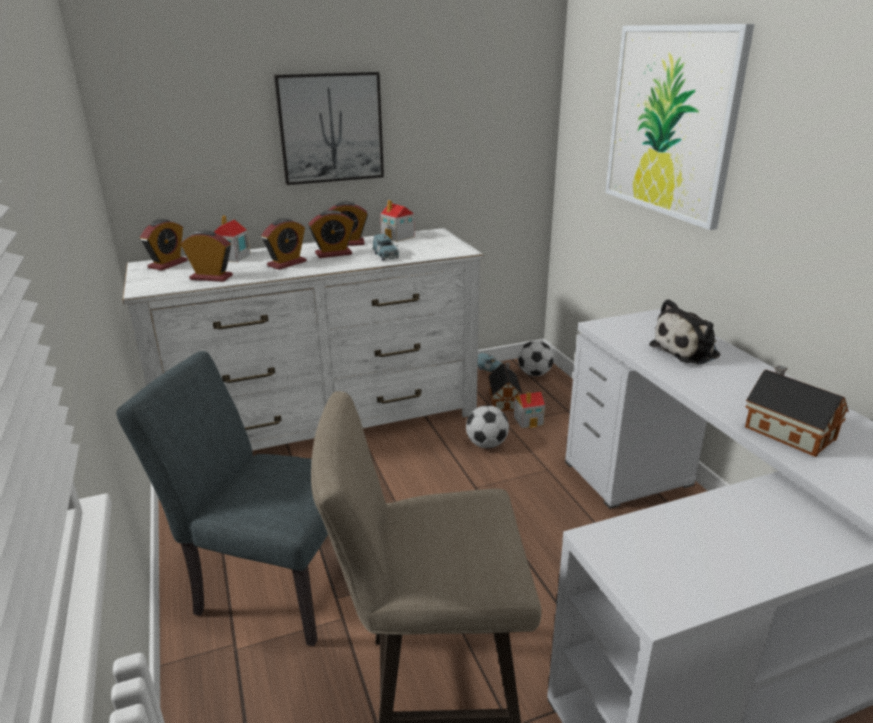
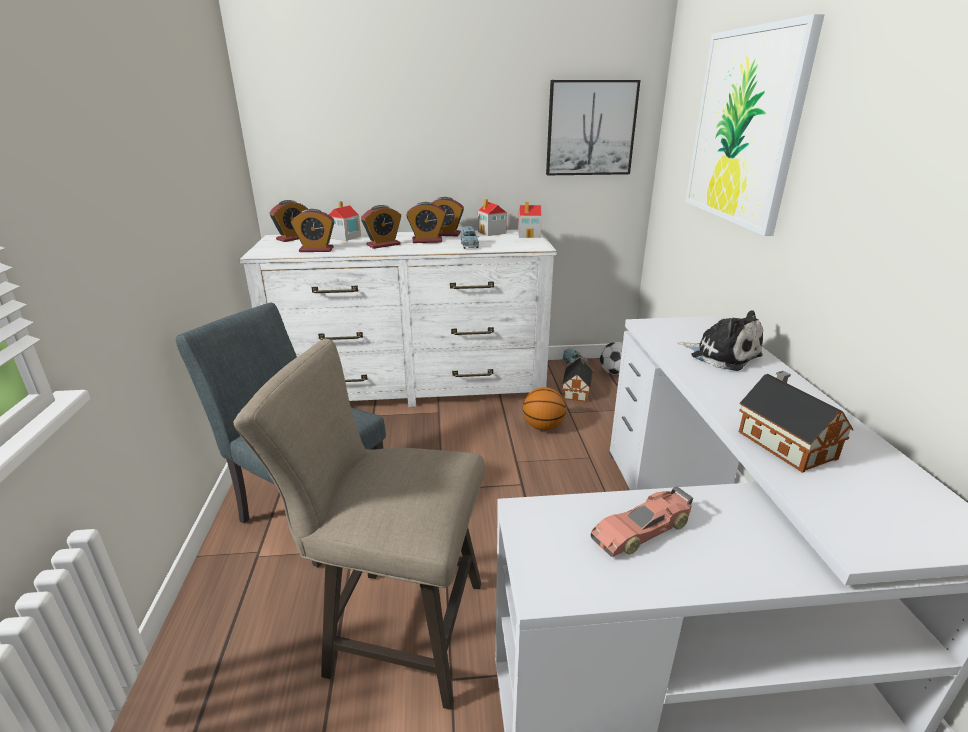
camera: 15 degrees right, 0 degrees up
alarm clock [181,230,233,282] -> alarm clock turned 150 degrees clockwise [291,209,335,252]
picture [274,72,384,185] -> picture moved to [546,80,640,175]
football [466,405,509,448] -> basketball [523,387,566,430]
toy house [514,392,545,428] -> toy house moved to [518,202,542,238]
plush toy [649,299,721,365] -> plush toy turned 120 degrees counterclockwise [677,310,763,371]
none -> toy car [591,486,693,557]

